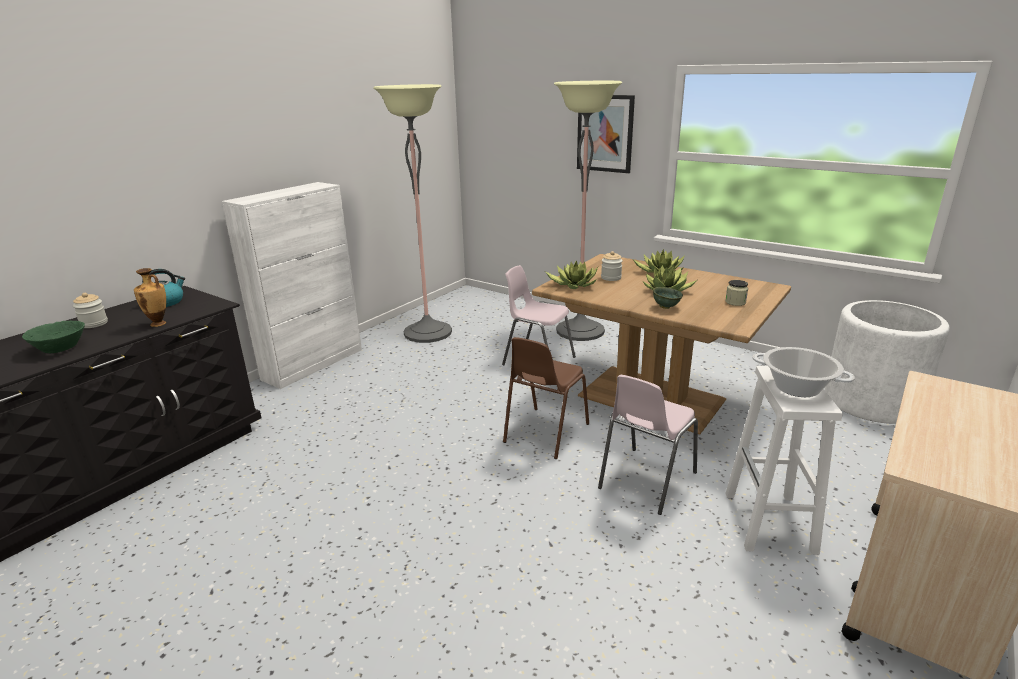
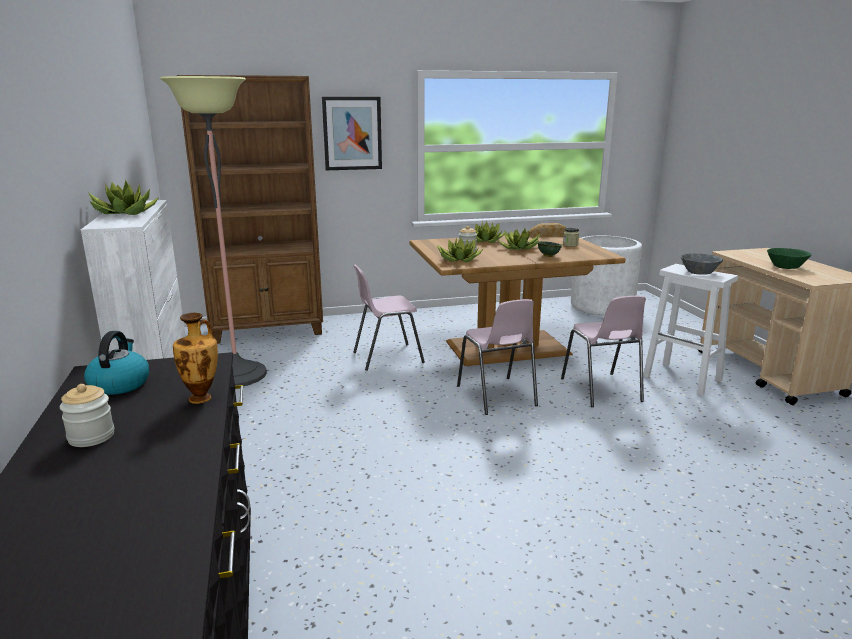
camera: 50 degrees left, 5 degrees down
green bowl [22,321,85,353] -> green bowl moved to [767,248,811,269]
brown chair [503,337,589,459] -> pink chair [457,299,538,415]
floor lamp [554,81,622,341] -> none
cooking pot [752,347,855,397] -> grey bowl [681,253,723,275]
none -> potted plant [88,180,159,215]
none -> brown bookcase [177,75,323,344]
none -> bread [529,223,567,237]

